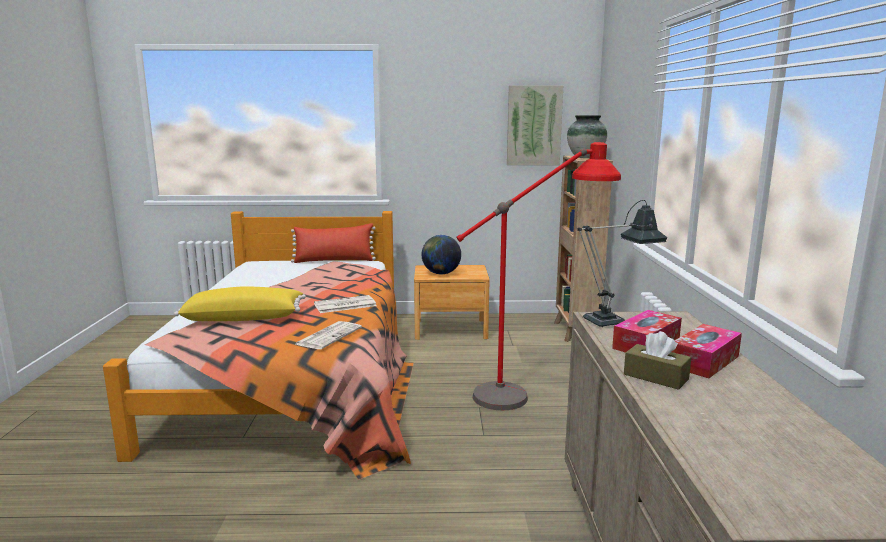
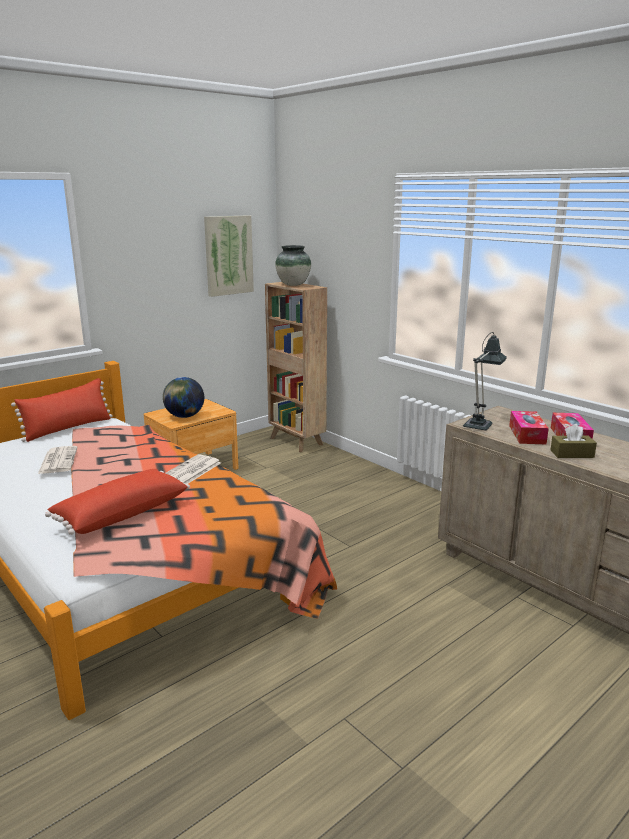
camera: 40 degrees left, 5 degrees up
yellow pillow [174,286,306,321] -> red pillow [45,469,190,535]
newspaper [296,321,362,349] -> newspaper moved to [38,446,78,474]
red floor lamp [456,142,621,410] -> none

